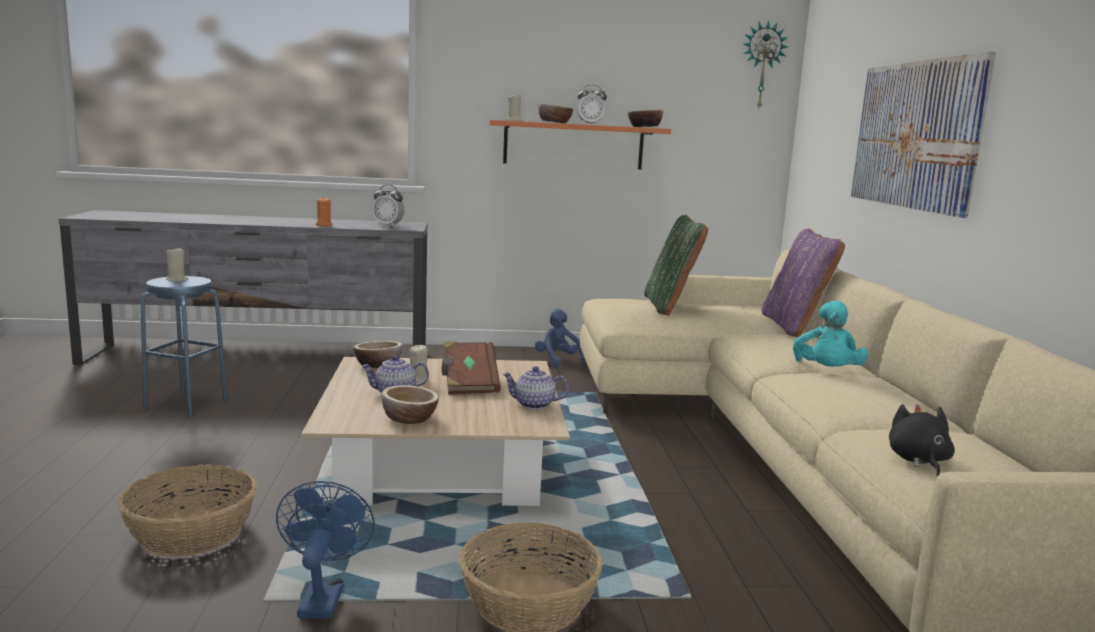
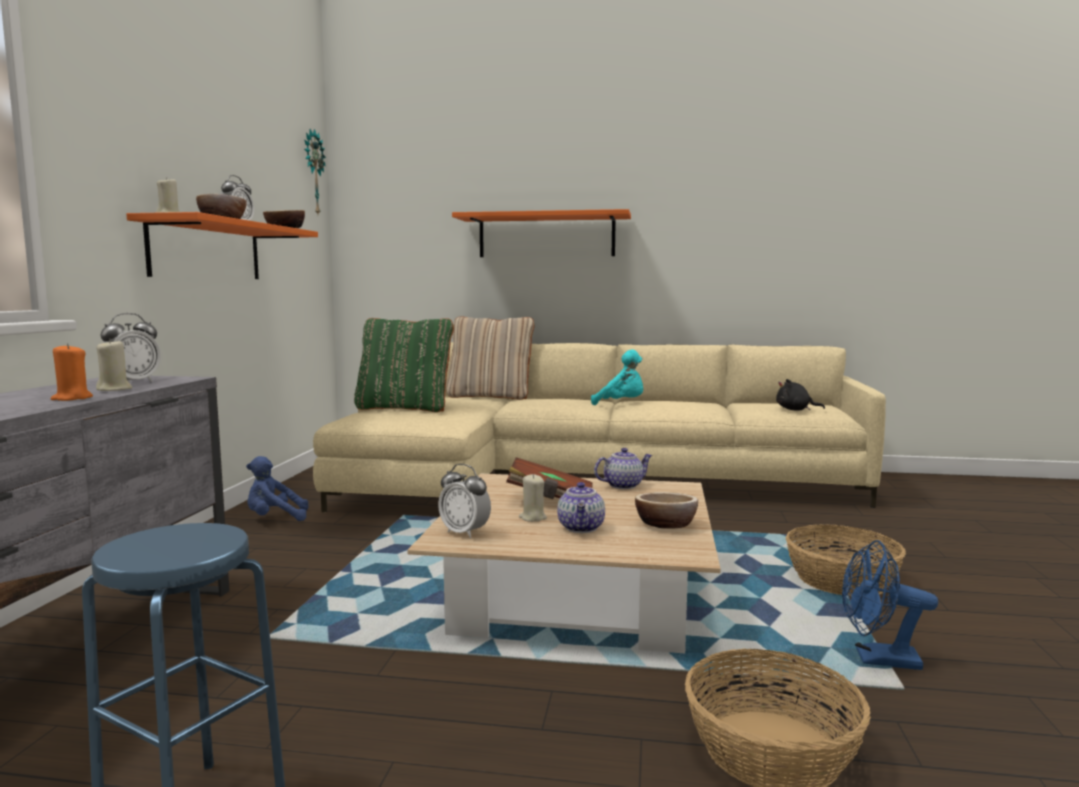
camera: 75 degrees left, 5 degrees down
beige candle [166,249,189,281] -> beige candle moved to [96,339,132,391]
bowl [354,341,402,368] -> alarm clock [438,464,491,538]
teapot [502,366,569,409] -> teapot turned 135 degrees counterclockwise [594,448,653,489]
purple pillow [762,228,845,337] -> beige pillow [446,316,534,400]
picture [851,51,996,218] -> orange shelf [452,209,631,257]

